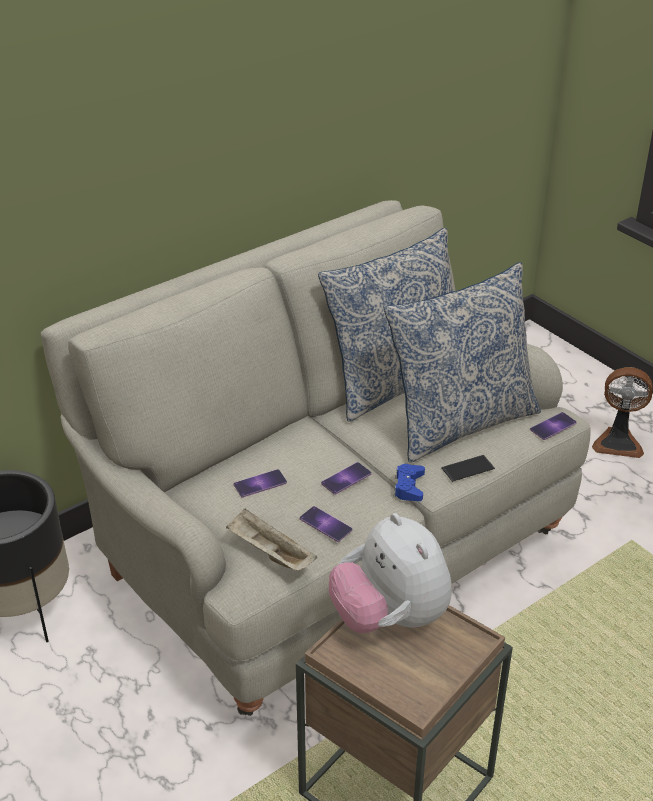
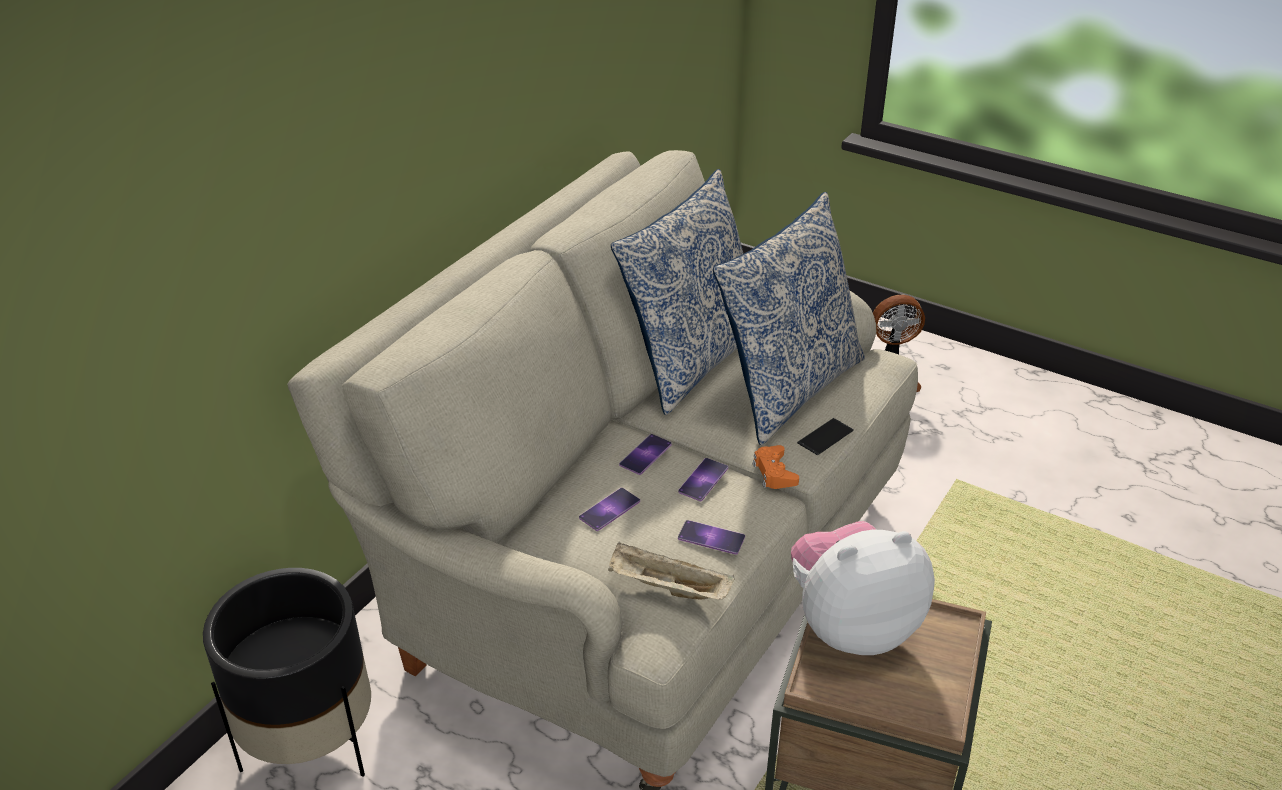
camera: 20 degrees left, 0 degrees up
plush toy [329,513,452,633] -> plush toy turned 120 degrees clockwise [791,521,935,655]
blue game controller [394,464,425,501] -> orange game controller [753,445,799,489]
phone [530,412,577,440] -> phone moved to [619,434,672,475]

